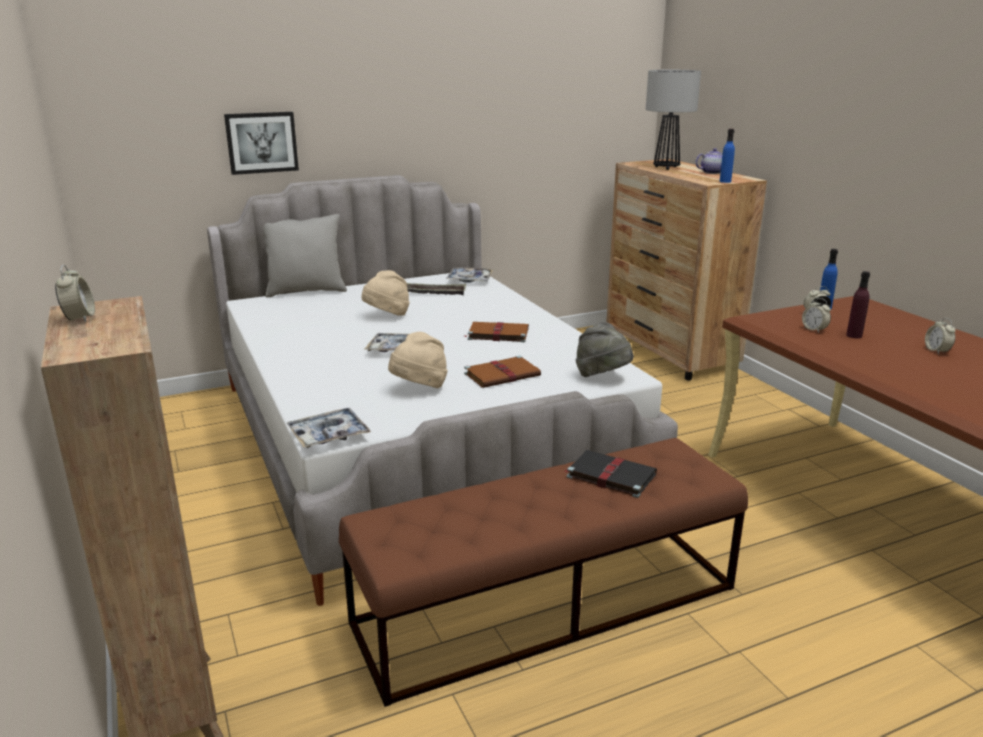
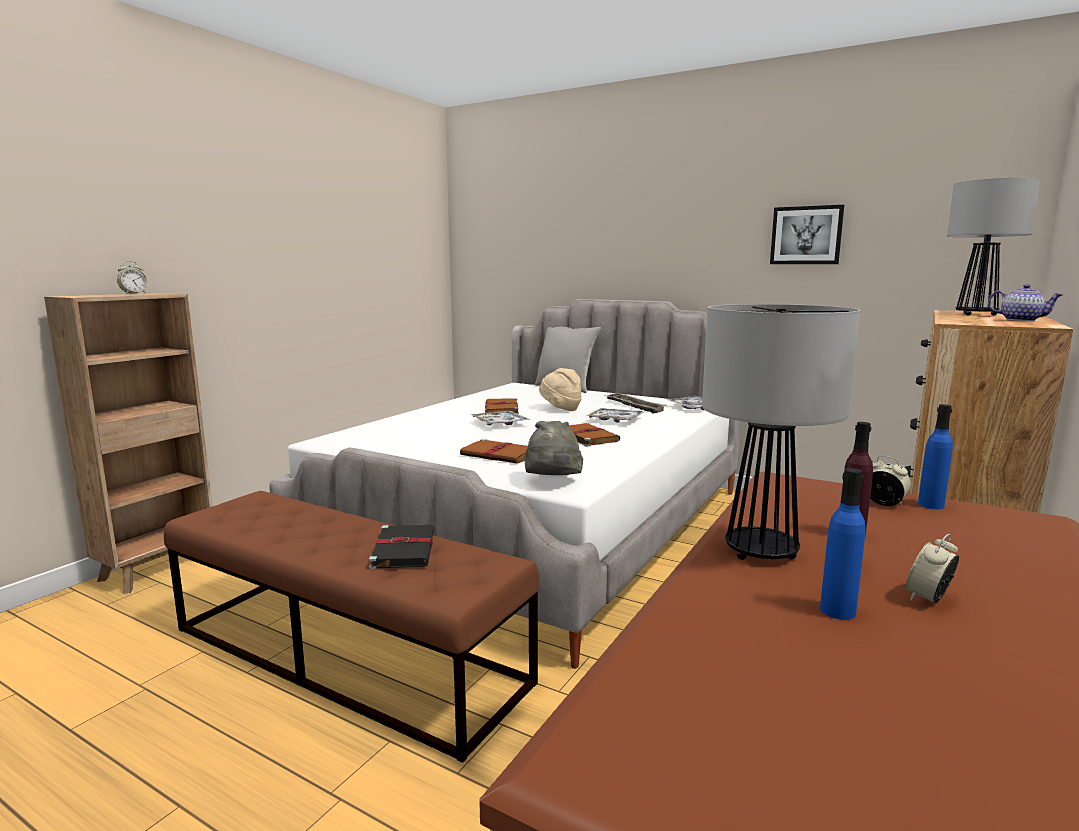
camera: 55 degrees right, 10 degrees down
picture [224,112,299,175] -> picture moved to [770,205,844,264]
tray [287,408,371,448] -> tray moved to [586,408,644,423]
beige hat [388,332,448,388] -> none
blue bottle [720,129,735,183] -> blue bottle moved to [820,468,865,620]
alarm clock [802,298,831,333] -> none
none -> brown book [485,398,519,414]
none -> table lamp [702,304,860,560]

